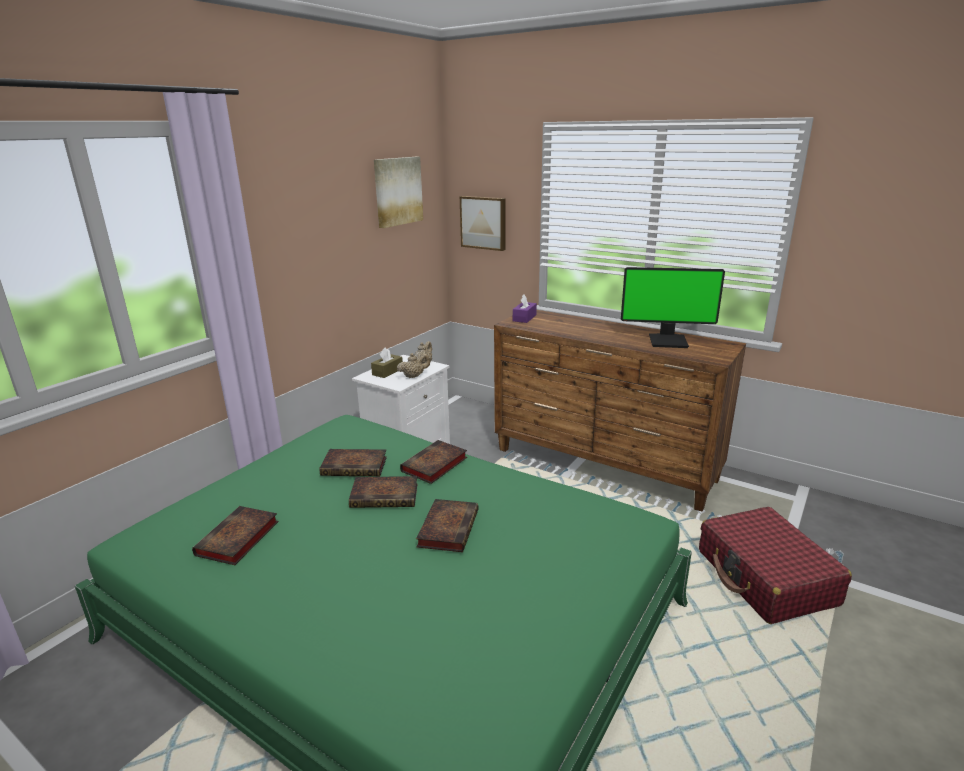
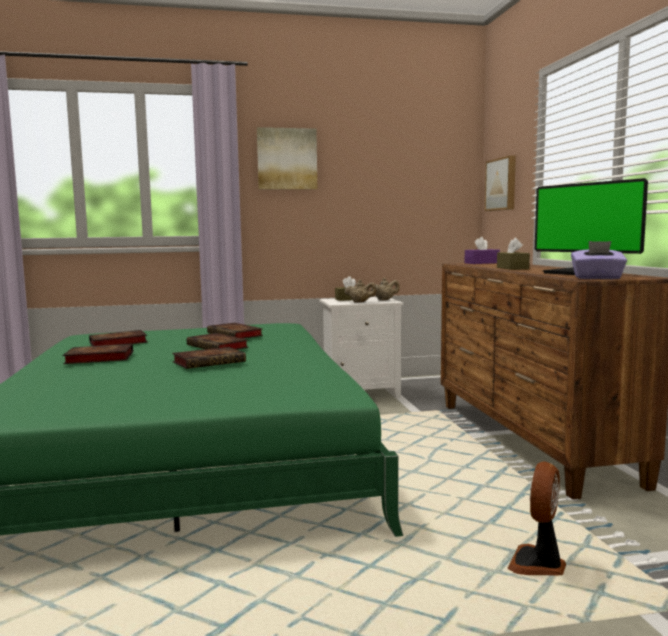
camera: 45 degrees right, 15 degrees down
picture [374,157,423,228] -> picture moved to [257,127,317,189]
book [400,440,467,484] -> book moved to [62,344,133,364]
red suitcase [699,507,852,624] -> fan [507,461,566,575]
none -> brown tissue box [497,238,530,270]
none -> purple tissue box [571,241,627,279]

